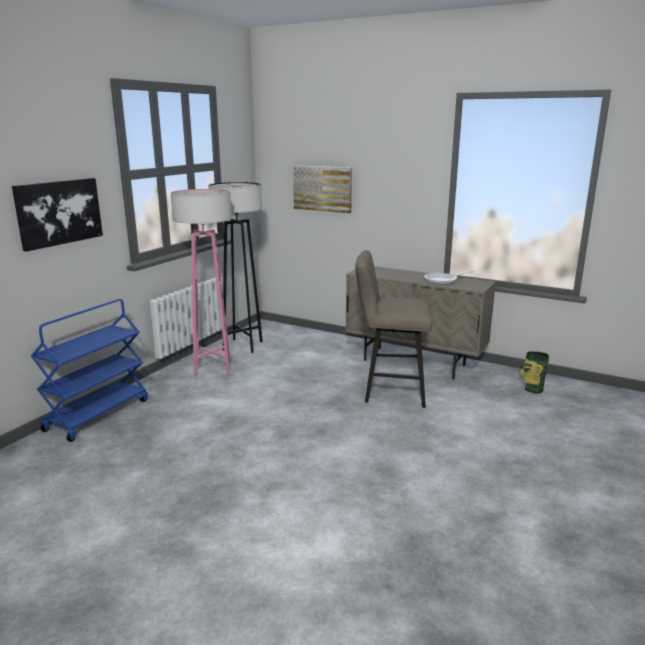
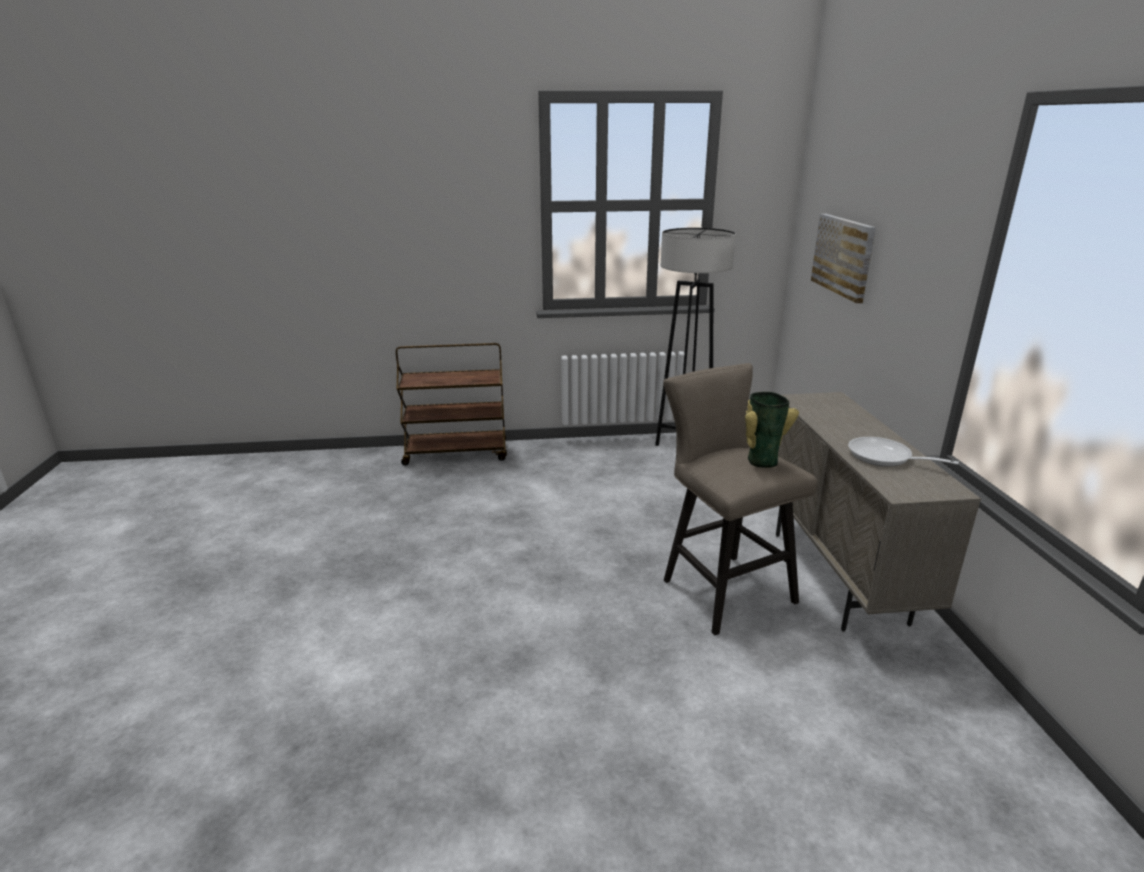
camera: 55 degrees right, 5 degrees up
picture [12,178,103,251] -> none
blue cart [31,299,148,442] -> brown cart [396,343,507,466]
pink floor lamp [171,189,232,378] -> none
vase [520,351,549,394] -> vase moved to [745,392,799,468]

